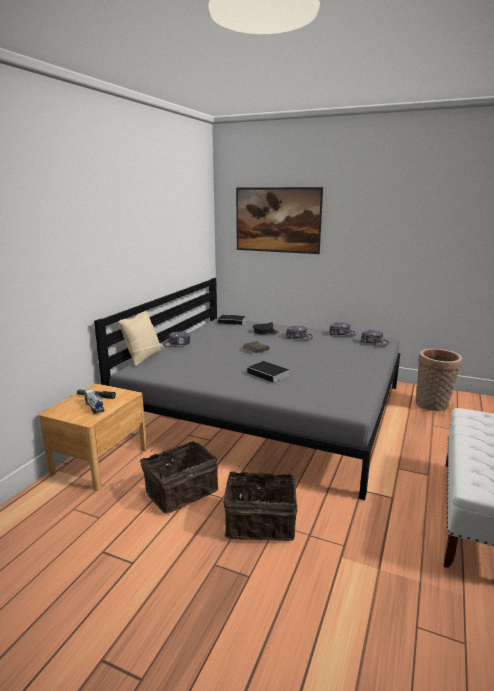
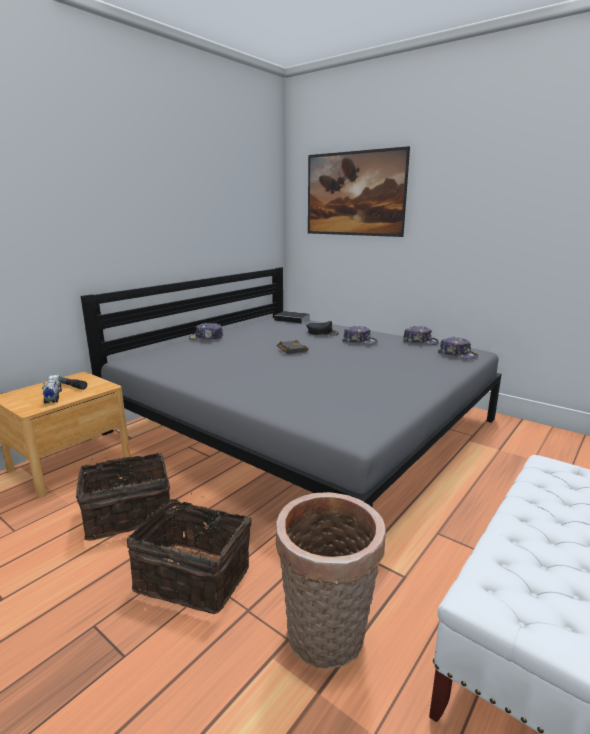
camera: 15 degrees right, 0 degrees up
beige pillow [118,311,161,366] -> none
book [247,361,289,383] -> none
basket [416,349,462,411] -> basket moved to [276,492,386,669]

